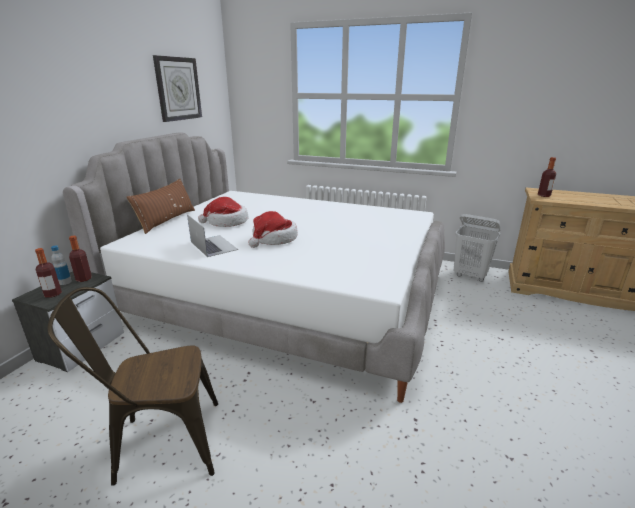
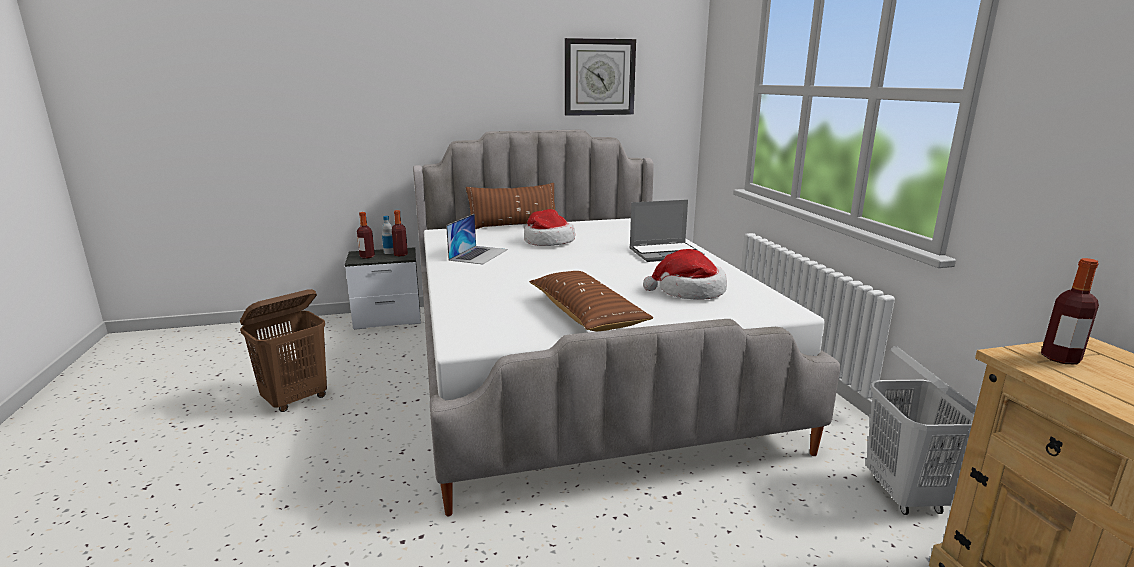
camera: 55 degrees right, 5 degrees down
brown chair [48,287,218,486] -> brown laundry basket [240,289,327,412]
hat [248,211,298,248] -> hat moved to [643,249,727,300]
none -> brown pillow [529,271,653,332]
none -> laptop [629,200,704,262]

